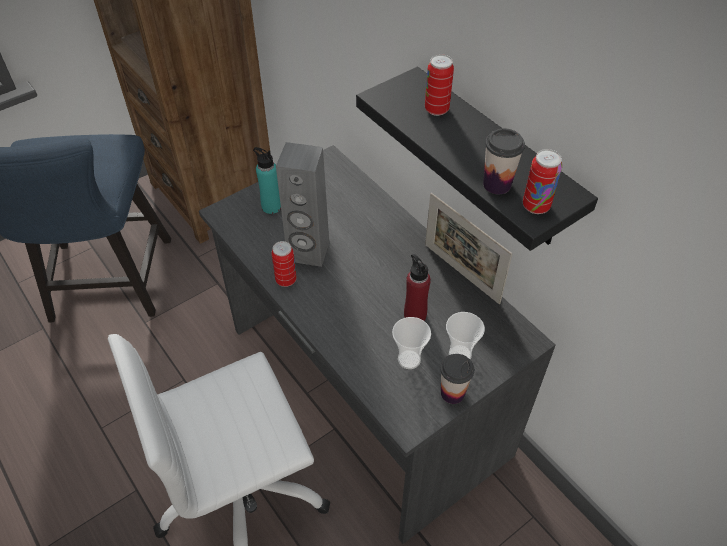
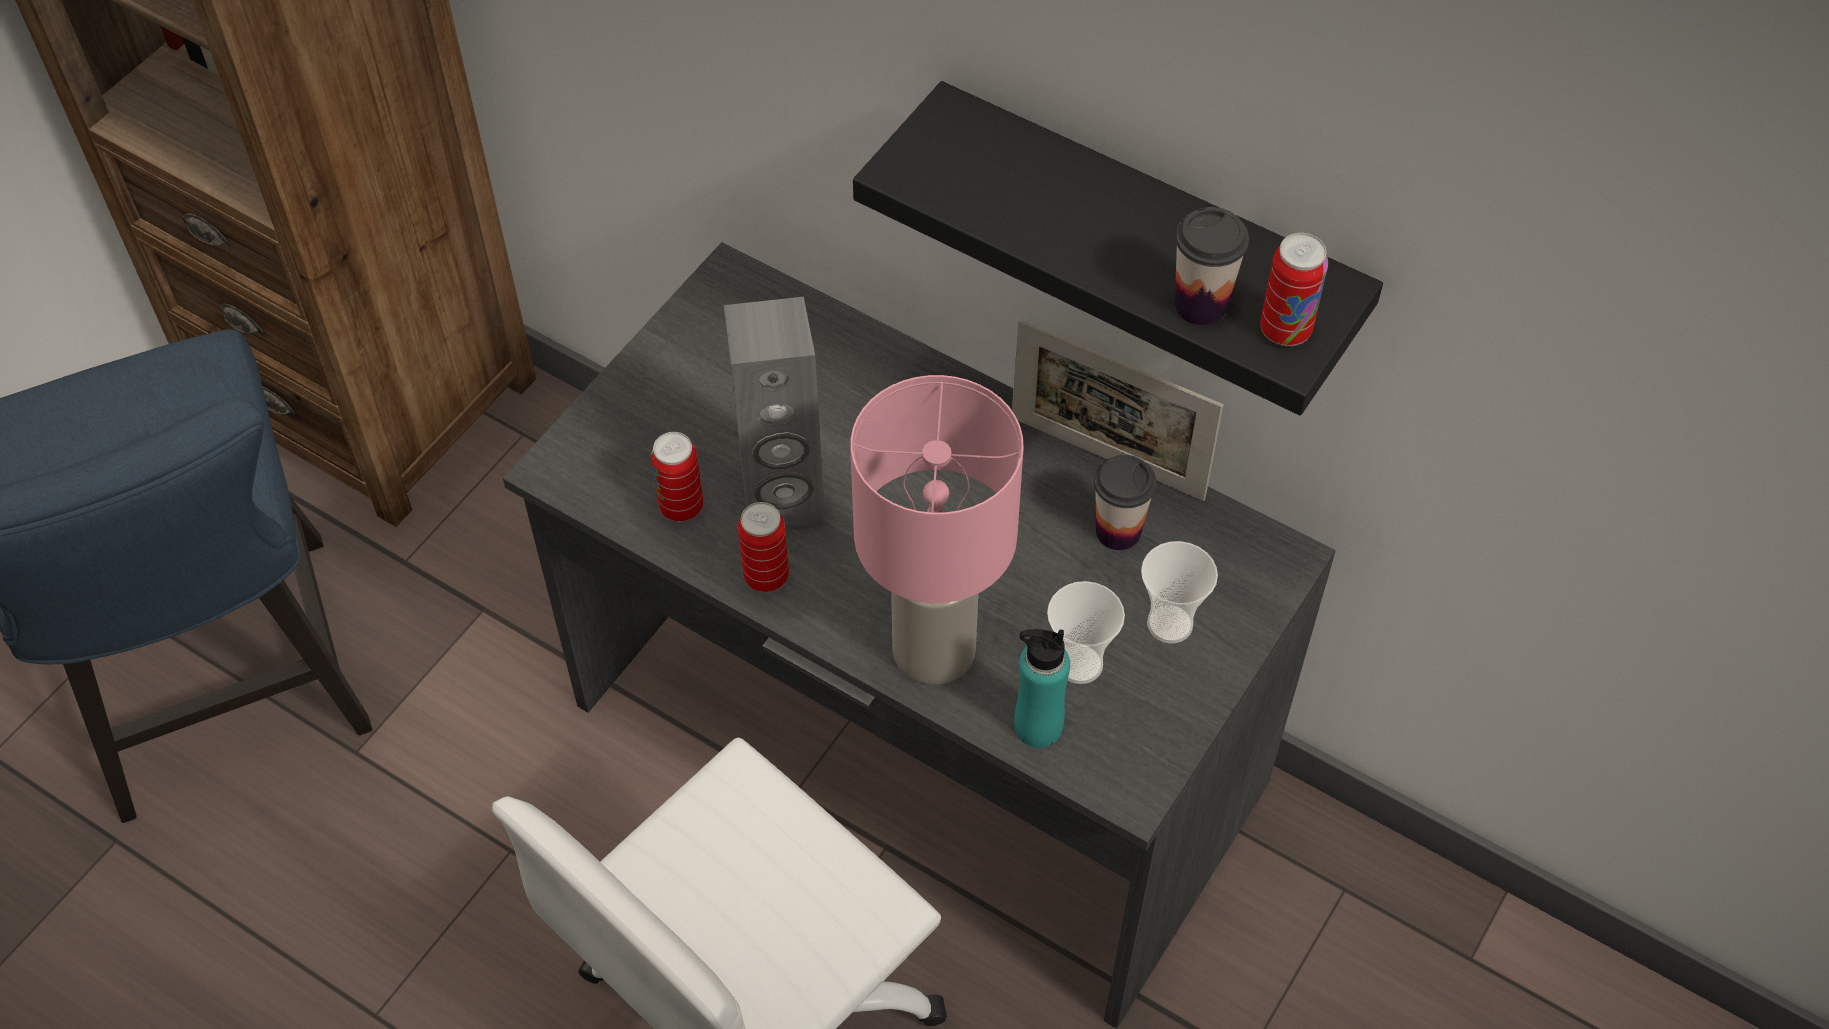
camera: 20 degrees left, 5 degrees up
turquoise bottle [253,147,281,214] -> turquoise bottle moved to [1014,629,1070,748]
red bottle [404,254,431,321] -> none
can [425,54,454,116] -> can moved to [651,432,703,522]
cup [440,354,474,404] -> cup moved to [1094,455,1156,550]
none -> pink table lamp [850,375,1024,685]

